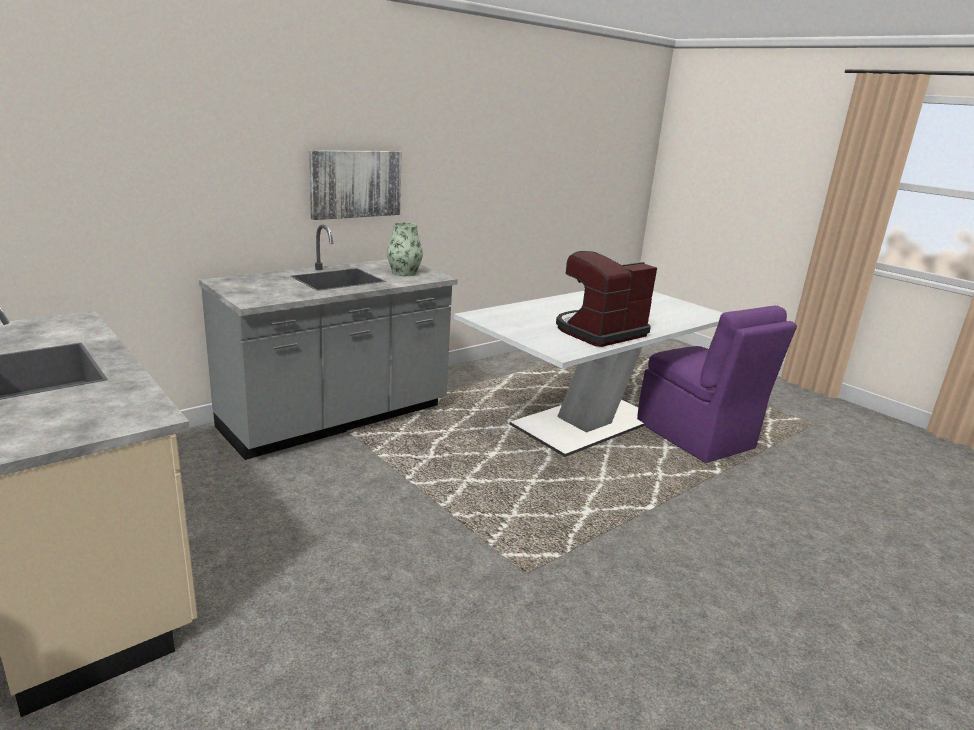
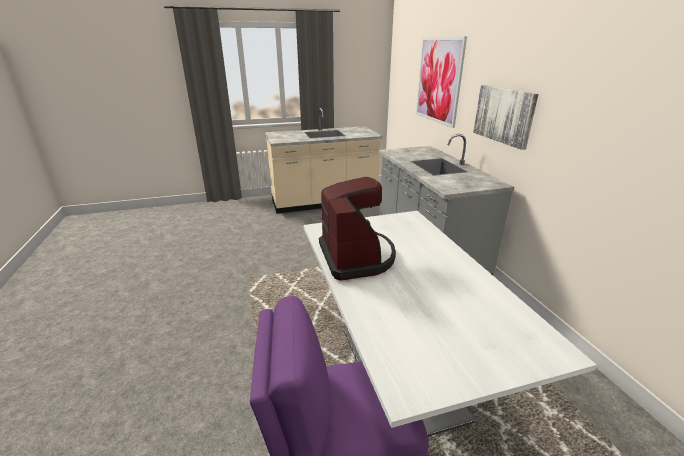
camera: 115 degrees right, 5 degrees up
vase [387,222,423,276] -> none
none -> picture [416,36,467,128]

